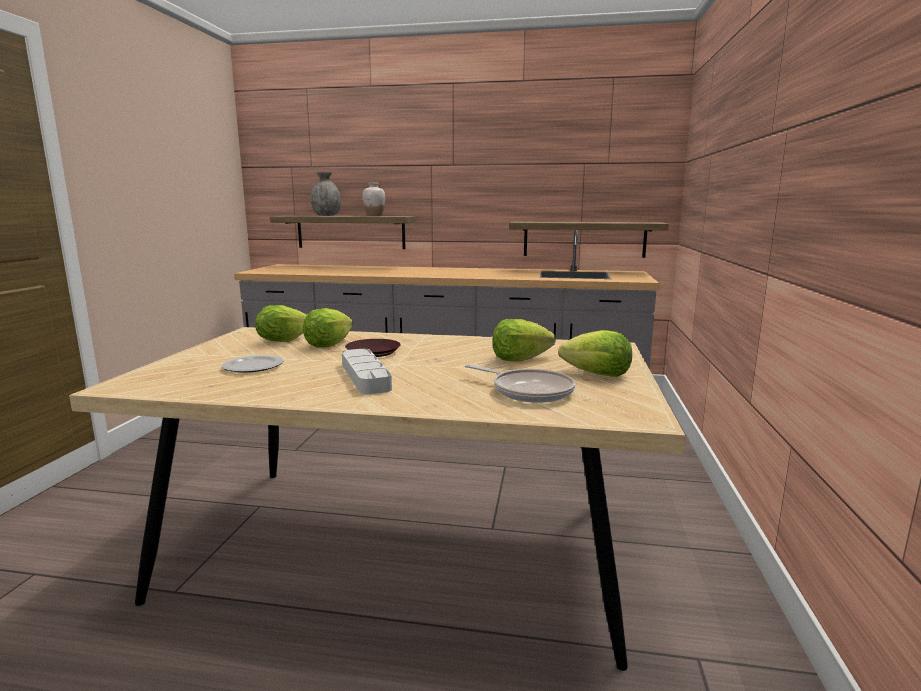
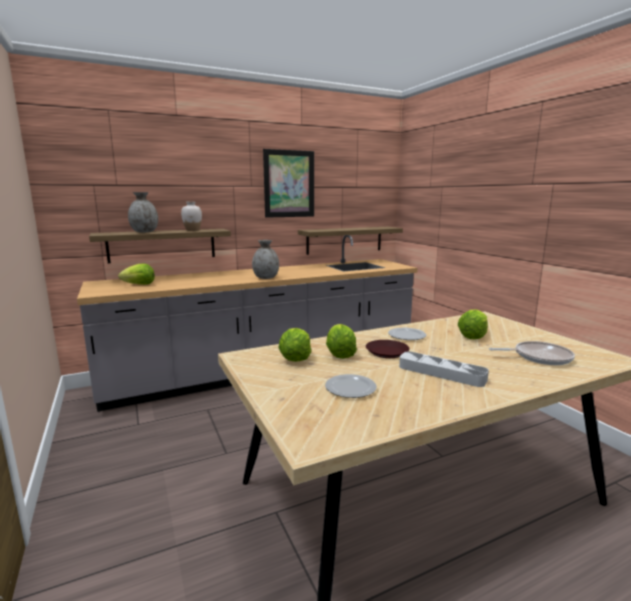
camera: 35 degrees left, 0 degrees up
lettuce [558,330,632,377] -> lettuce moved to [118,264,155,285]
none -> grey vase [252,240,279,279]
none -> picture [263,149,314,218]
none -> plate [388,327,426,340]

